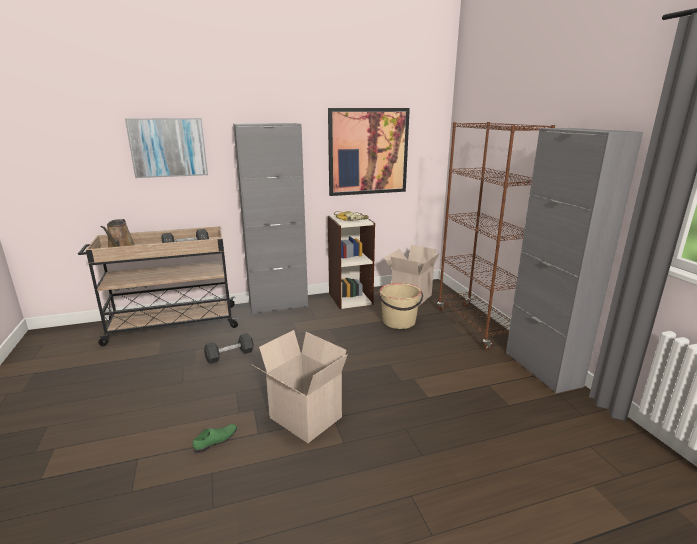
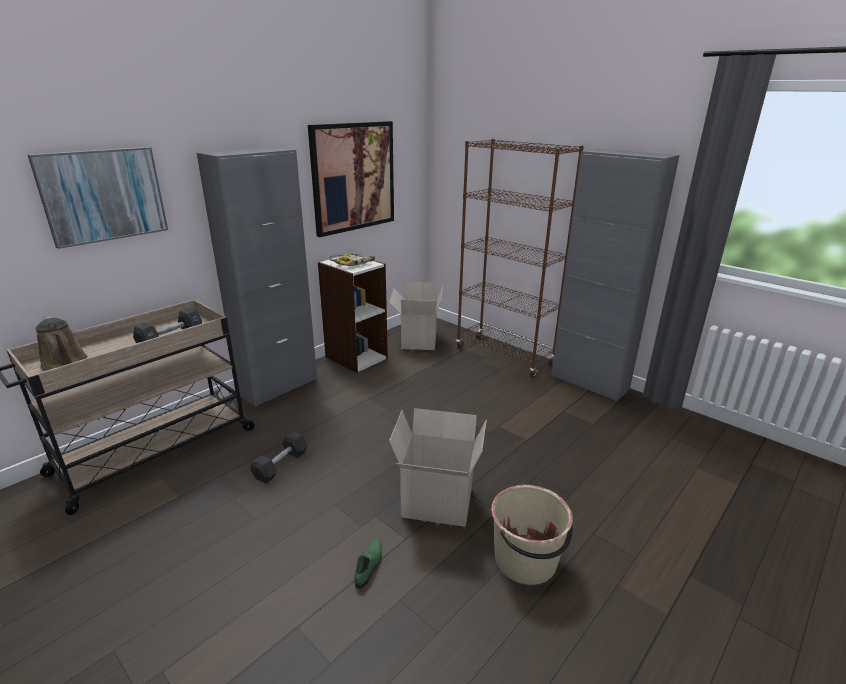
camera: 30 degrees left, 5 degrees up
beige bucket [379,283,423,329] -> beige bucket moved to [491,485,573,585]

